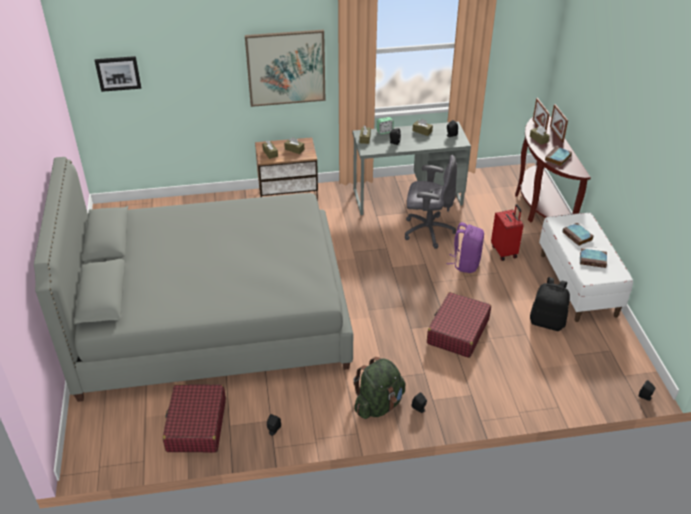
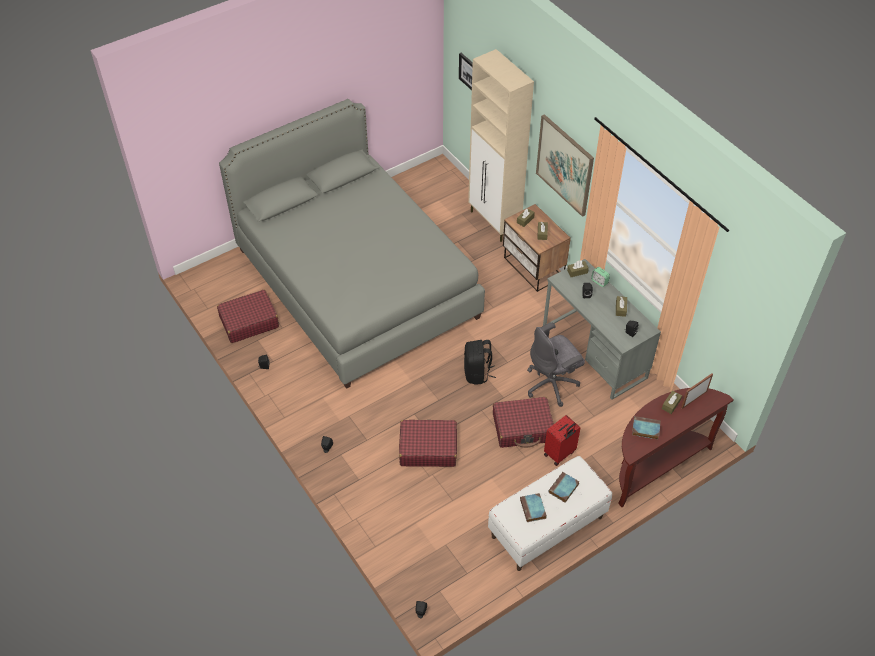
camera: 65 degrees right, 10 degrees up
green backpack [353,357,405,419] -> none
grey office chair [405,155,457,249] -> grey office chair turned 75 degrees clockwise [527,323,585,407]
purple backpack [447,222,484,273] -> red suitcase [493,397,554,448]
black backpack [530,277,570,331] -> black backpack moved to [464,340,496,385]
picture frame [550,104,568,143] -> none
none -> beige cabinet [468,49,534,242]

